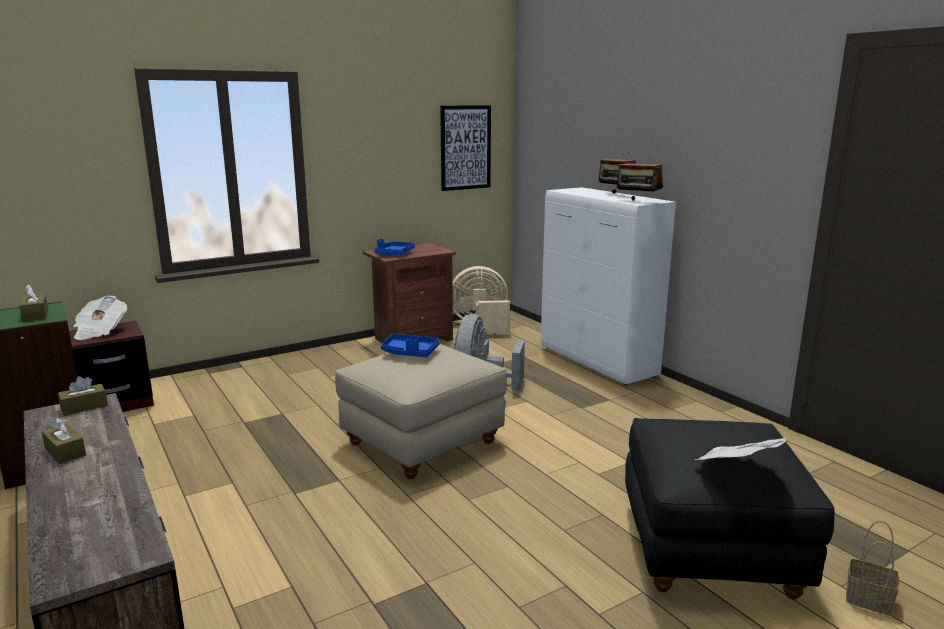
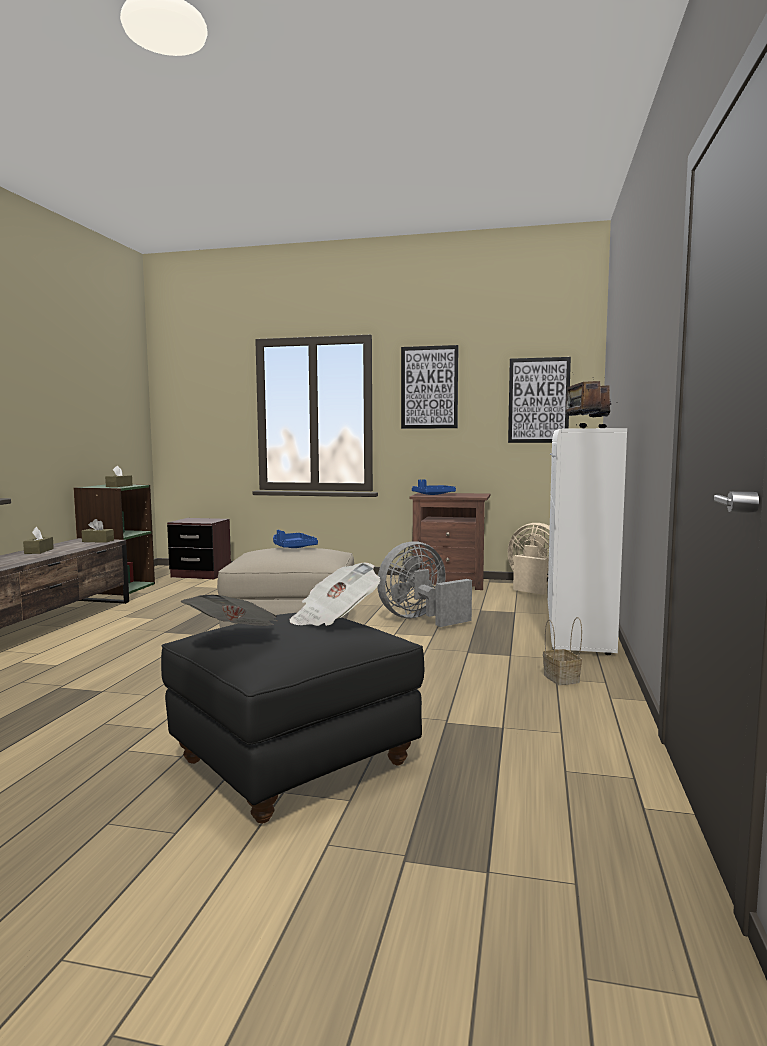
camera: 45 degrees right, 10 degrees down
newspaper [73,296,127,340] -> newspaper moved to [290,562,380,626]
basket [846,521,900,615] -> basket moved to [543,617,582,685]
none -> picture [401,345,459,429]

